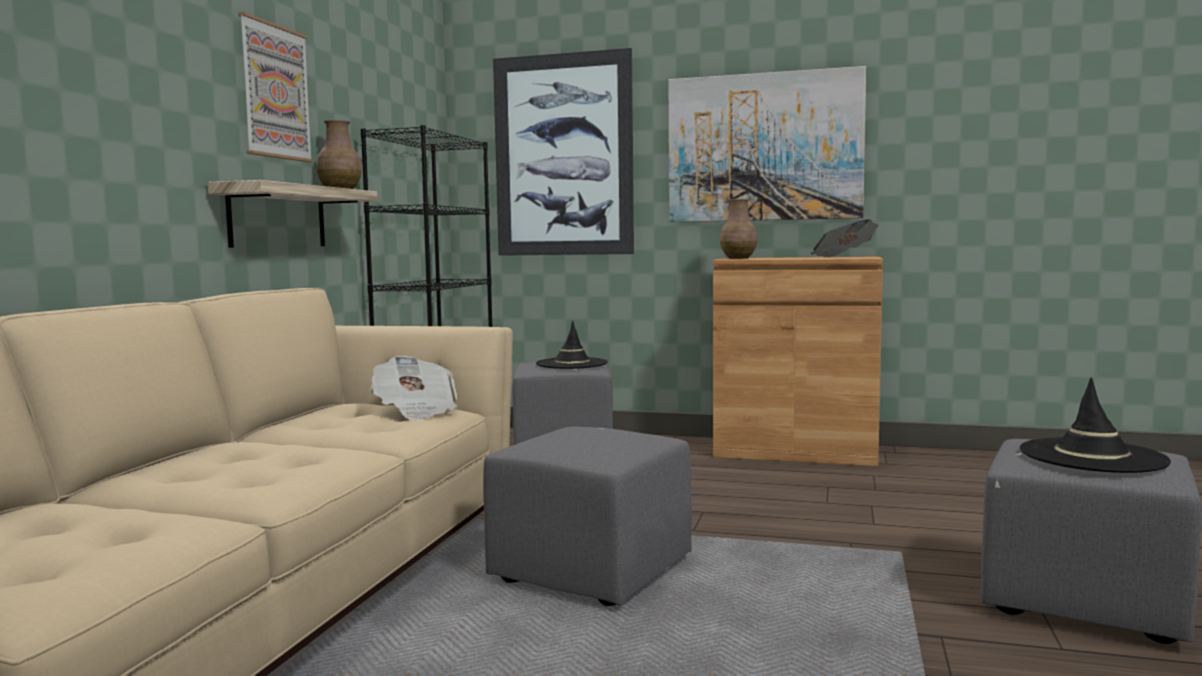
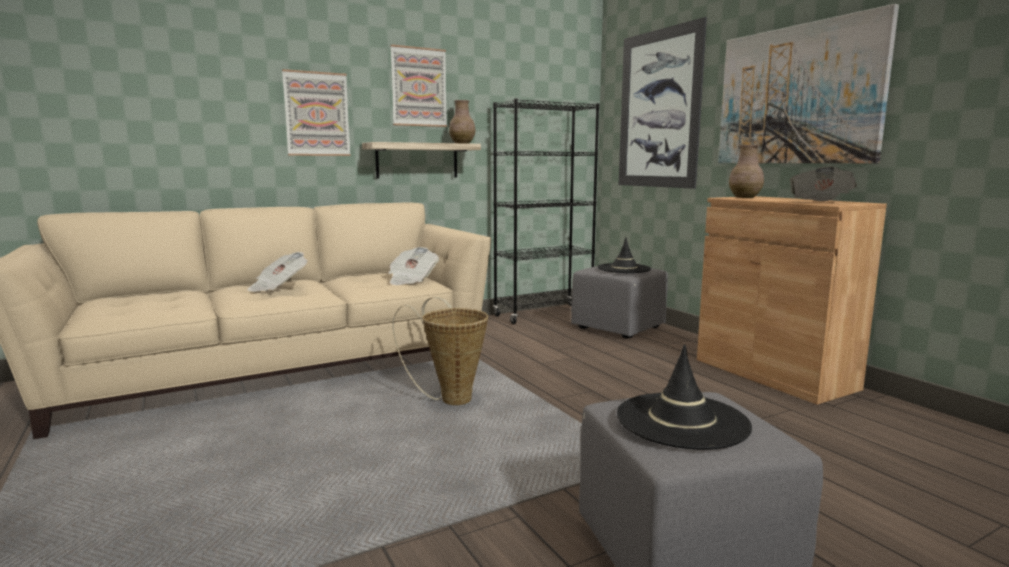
camera: 45 degrees right, 5 degrees up
grey ottoman [483,427,692,606] -> basket [392,297,488,405]
none -> newspaper [247,252,307,292]
none -> picture [282,69,351,156]

